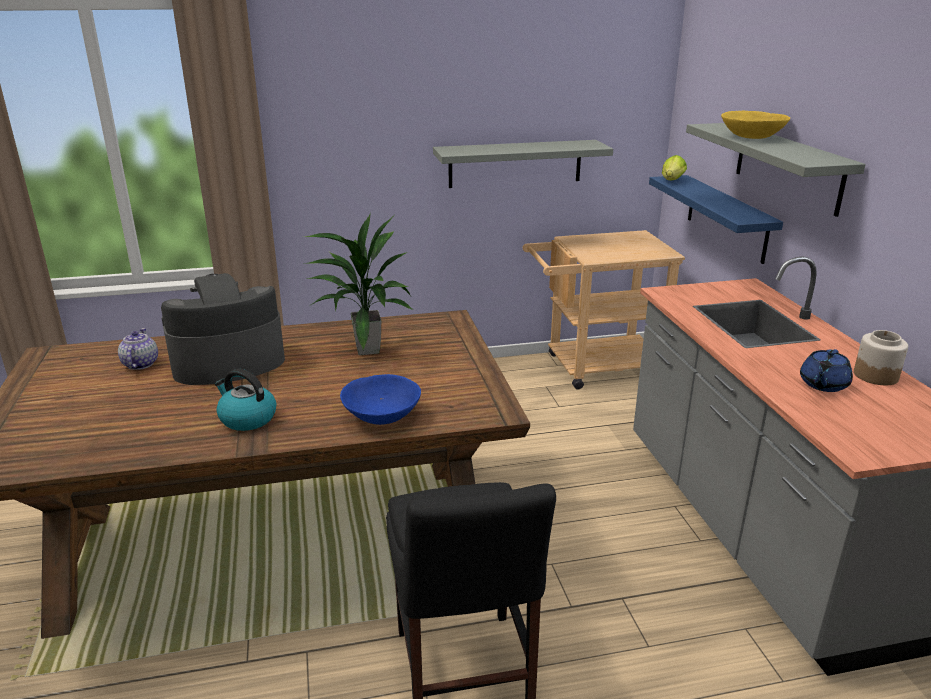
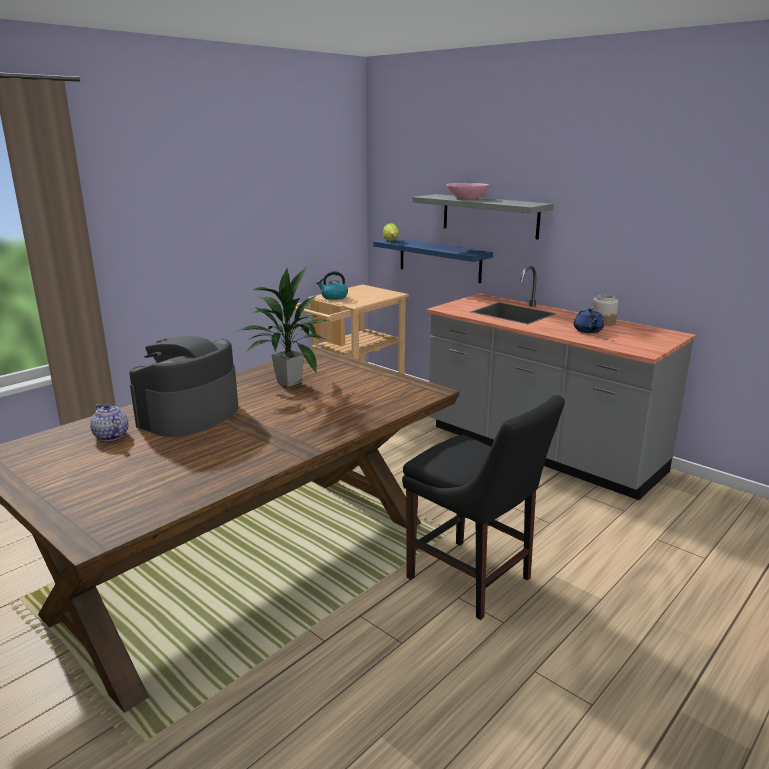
camera: 35 degrees left, 5 degrees down
kettle [215,369,276,431] -> kettle moved to [316,271,348,300]
blue bowl [340,374,421,425] -> none
grey shelf [433,140,613,188] -> none
yellow bowl [721,111,790,139] -> pink bowl [447,183,489,199]

